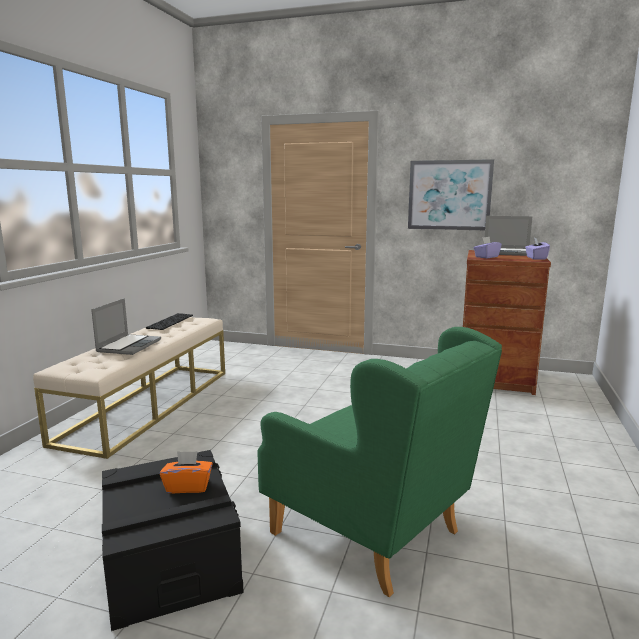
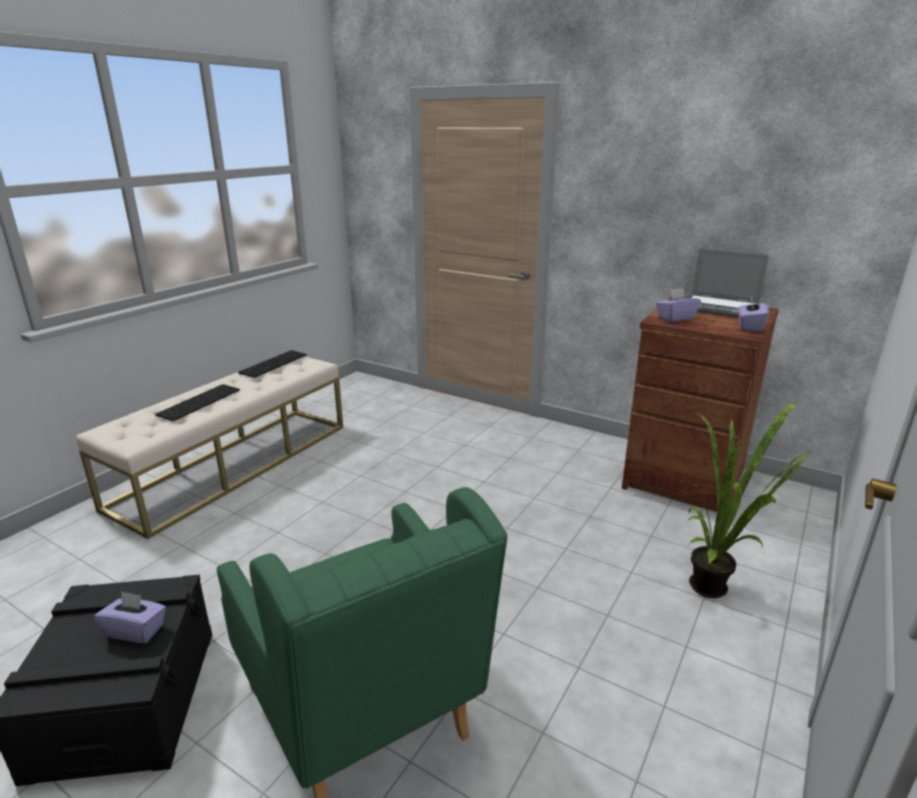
camera: 15 degrees right, 10 degrees up
laptop [91,298,161,355] -> keyboard [155,384,240,421]
orange tissue box [160,451,213,493] -> purple tissue box [94,591,166,644]
picture [408,159,494,230] -> none
none -> potted plant [687,401,811,598]

